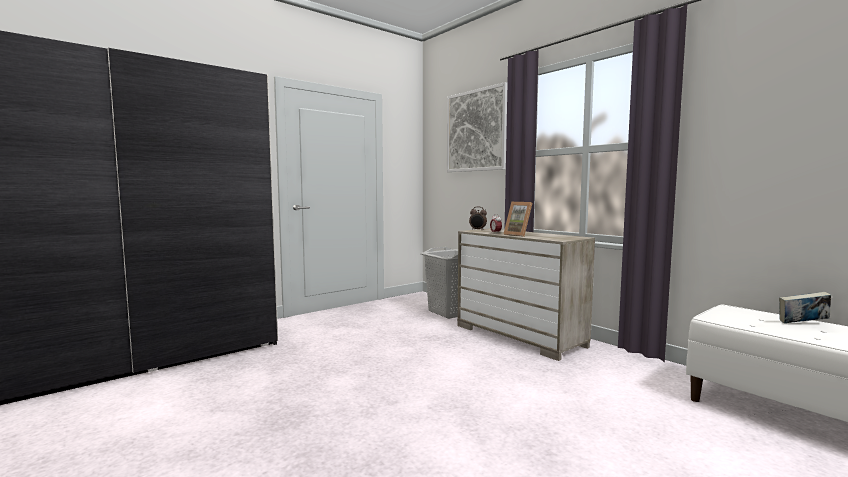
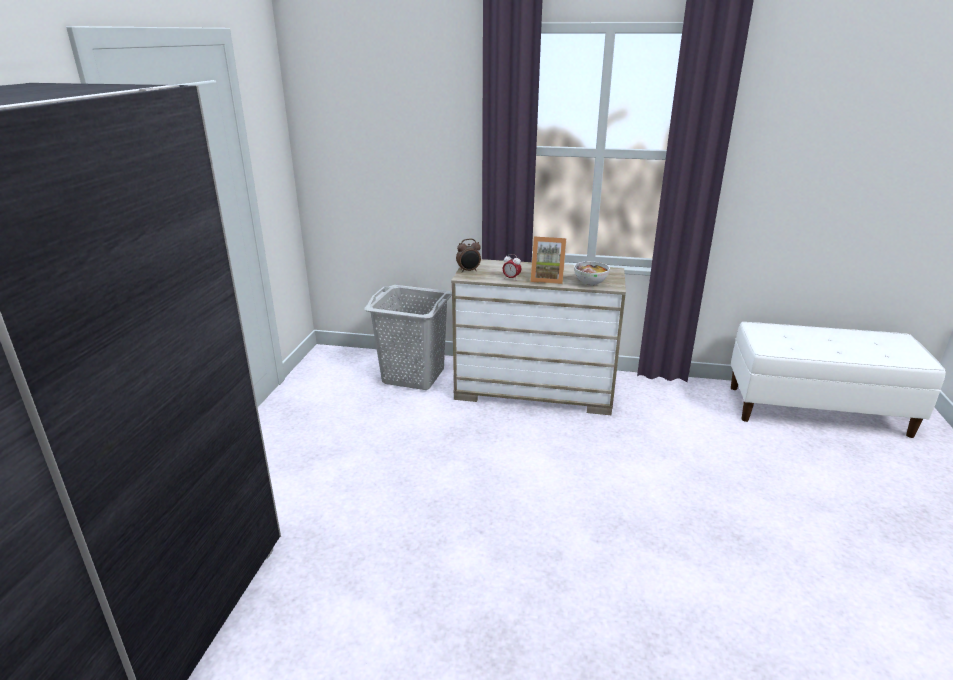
camera: 40 degrees left, 20 degrees up
picture [447,82,508,172] -> none
book [779,292,831,323] -> none
none -> bowl [574,261,610,286]

